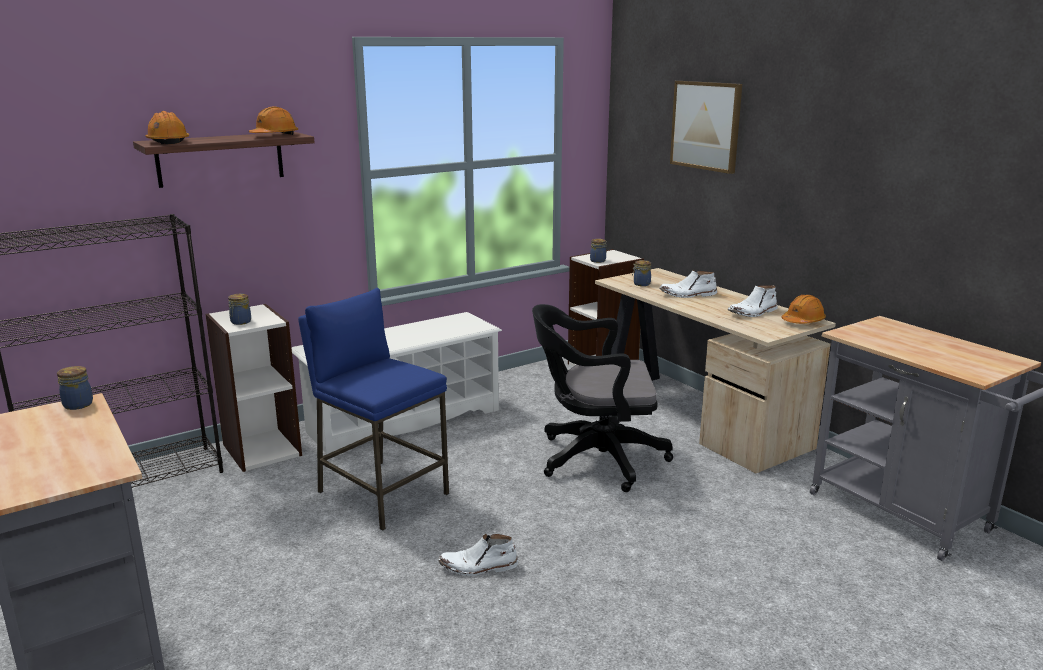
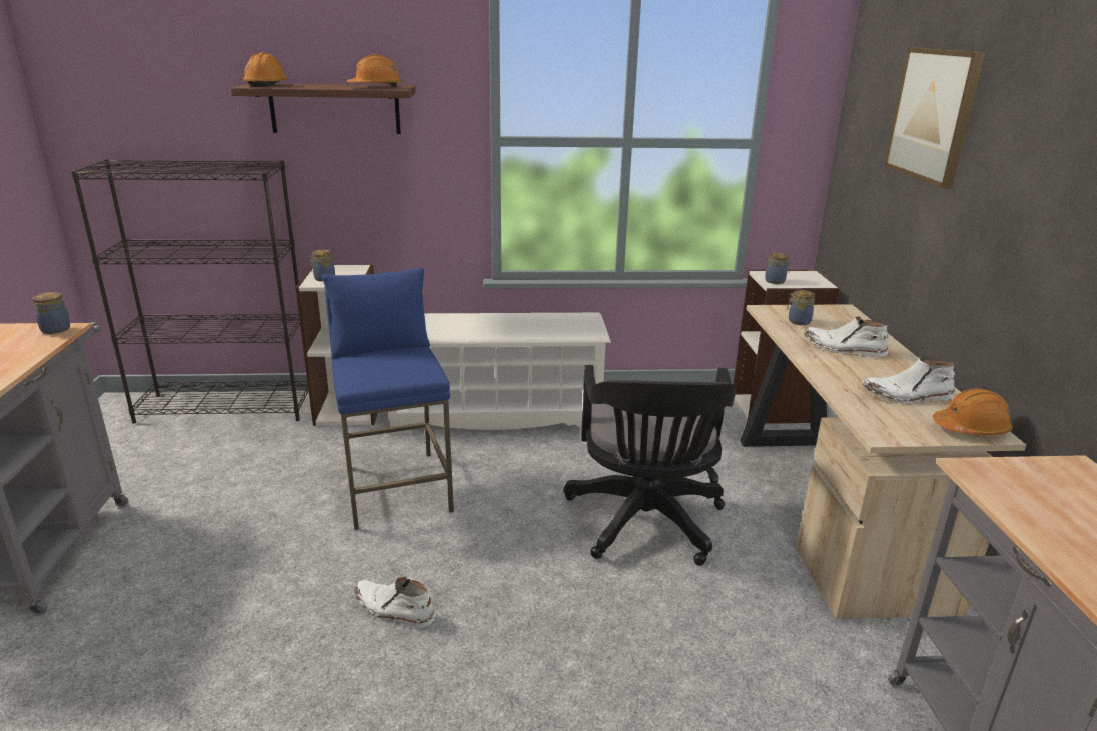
camera: 30 degrees right, 5 degrees up
black office chair [532,304,673,492] -> black office chair turned 120 degrees counterclockwise [564,365,737,566]

